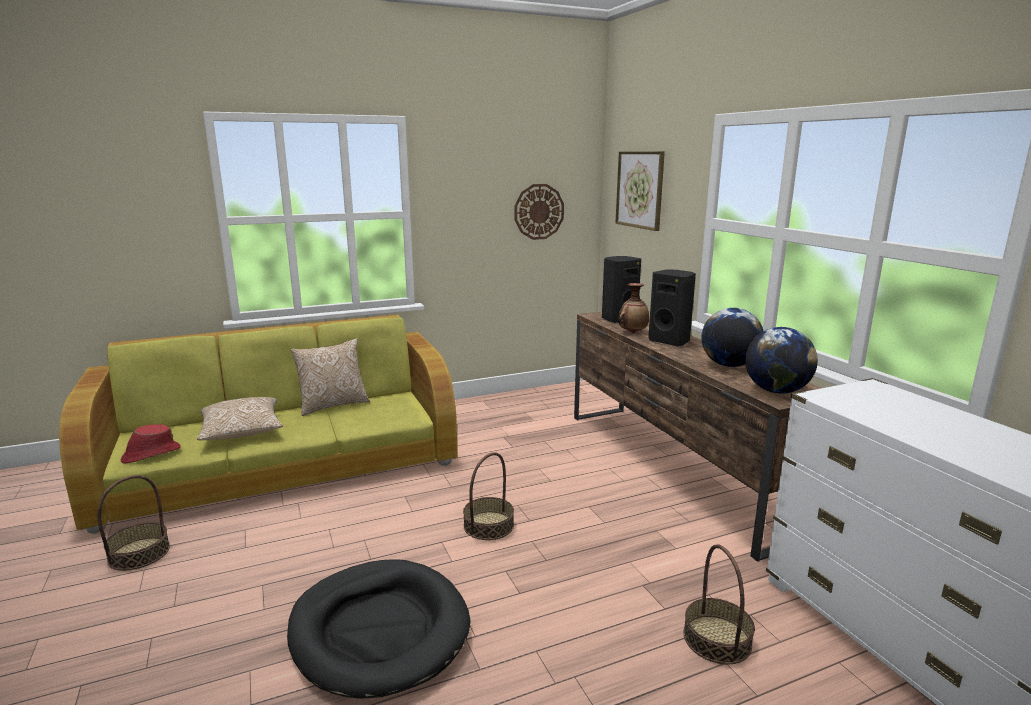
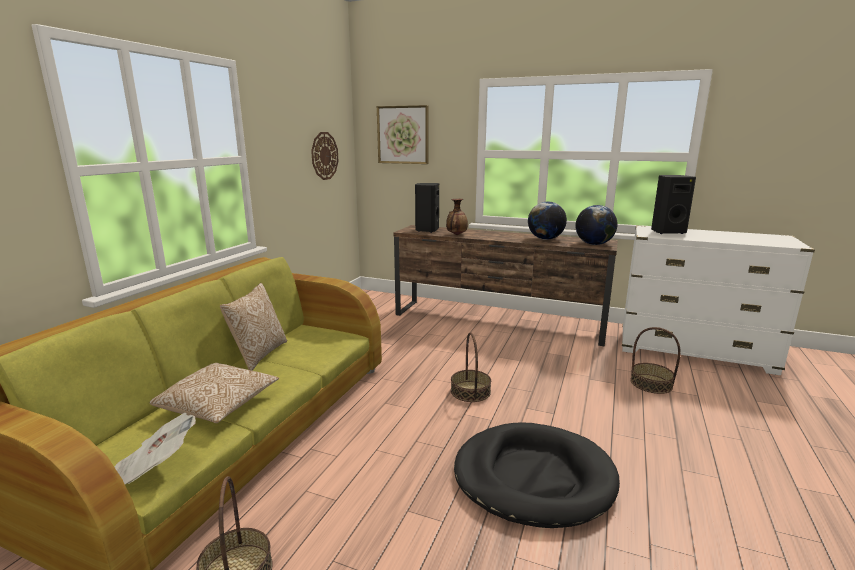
camera: 45 degrees left, 0 degrees up
red hat [121,424,181,464] -> newspaper [115,413,196,484]
black speaker [648,269,696,347] -> black speaker moved to [651,175,696,234]

